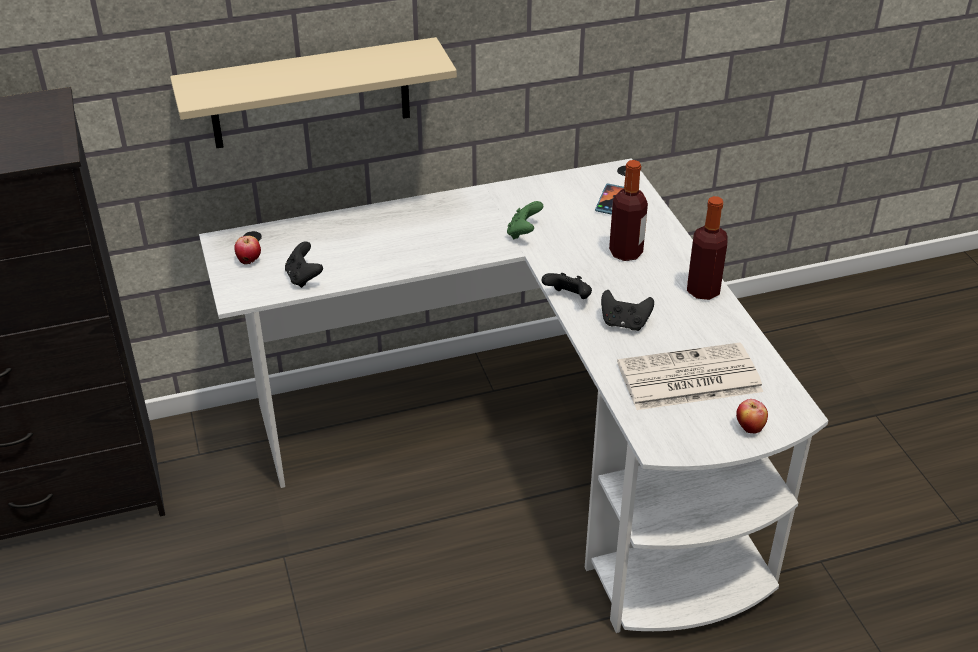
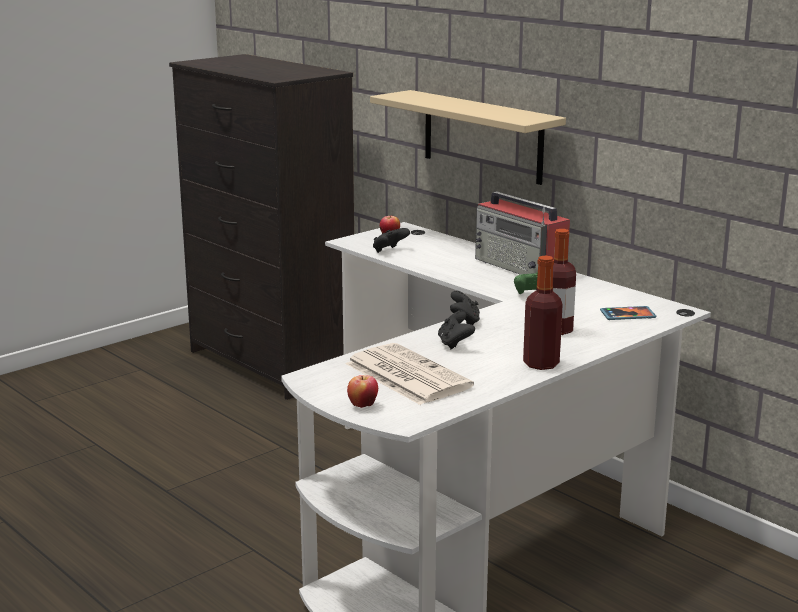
camera: 65 degrees right, 20 degrees down
none -> radio [475,191,570,275]

